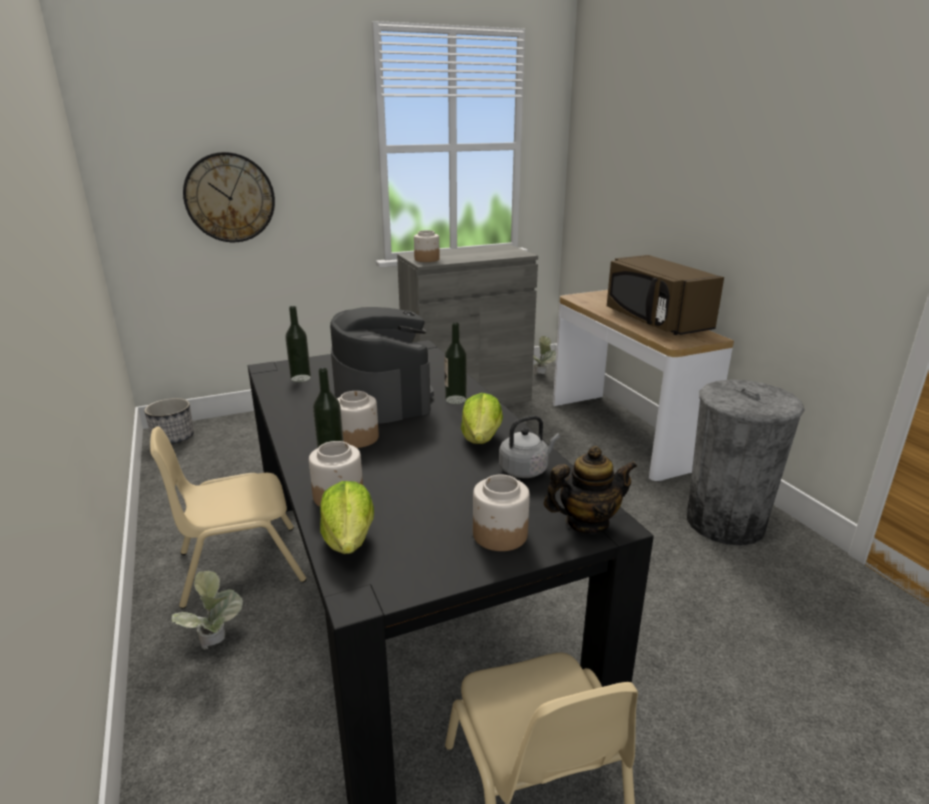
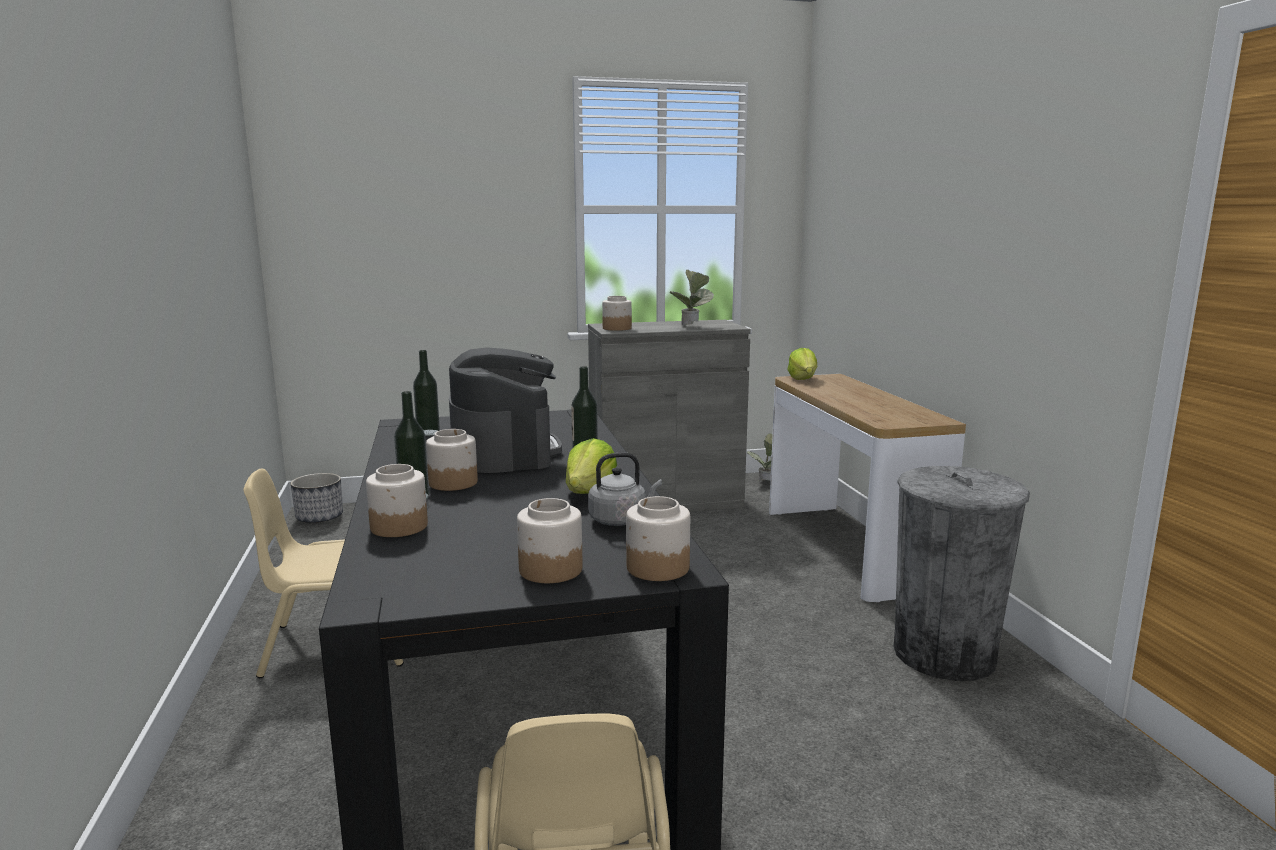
camera: 10 degrees right, 10 degrees down
potted plant [171,570,243,650] -> potted plant moved to [670,269,714,326]
wall clock [183,152,275,242] -> none
lettuce [320,481,374,554] -> lettuce moved to [788,348,817,380]
teapot [544,446,637,534] -> jar [626,496,690,581]
brown microwave [607,255,724,335] -> none

